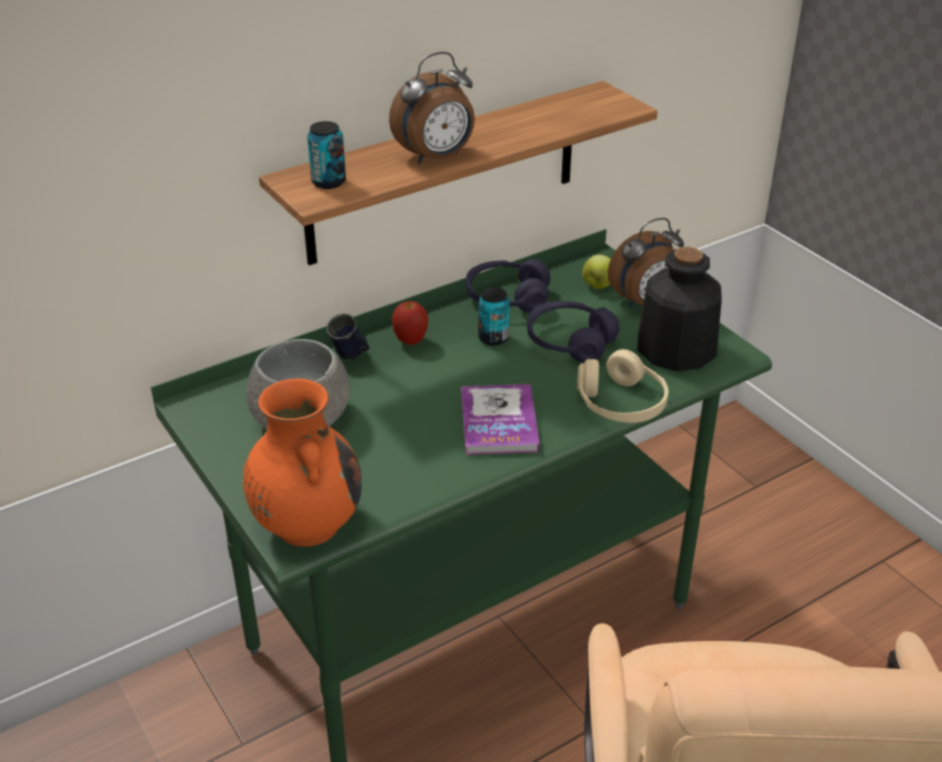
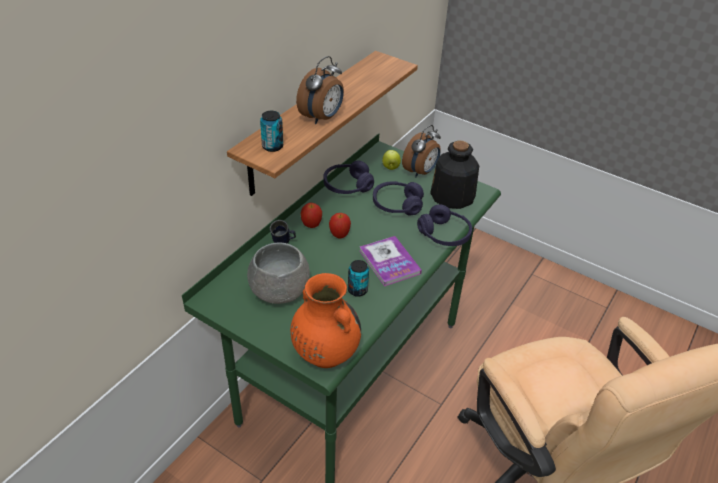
camera: 25 degrees left, 5 degrees up
can [478,287,510,346] -> can moved to [348,260,369,297]
beige headphones [577,349,669,423] -> purple headphones [417,204,472,246]
none -> apple [329,213,351,239]

